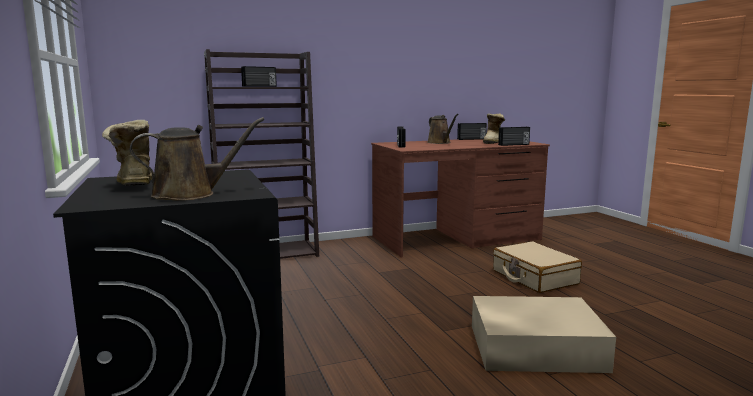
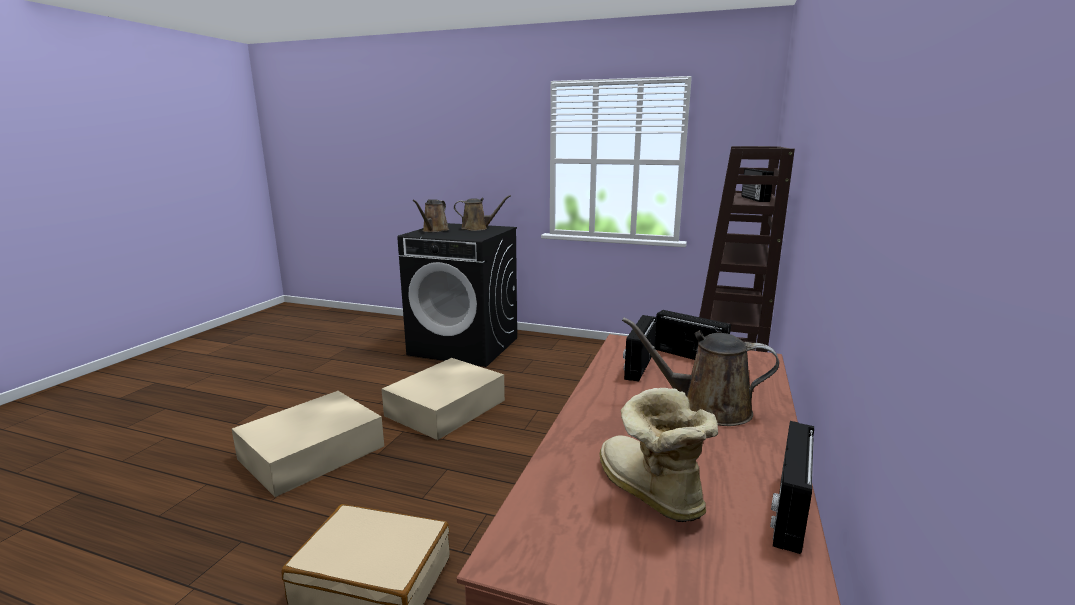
camera: 130 degrees right, 5 degrees up
boot [102,120,152,186] -> brown watering can [454,195,511,231]
radio [498,127,530,146] -> radio moved to [623,315,656,382]
none -> beige storage box [381,358,505,440]

